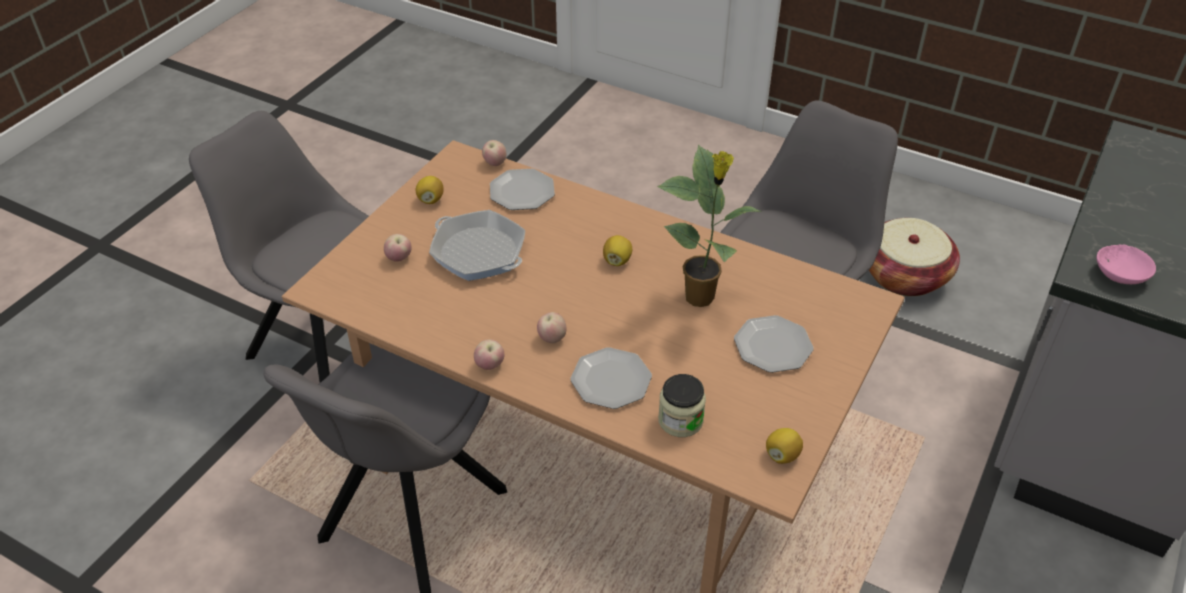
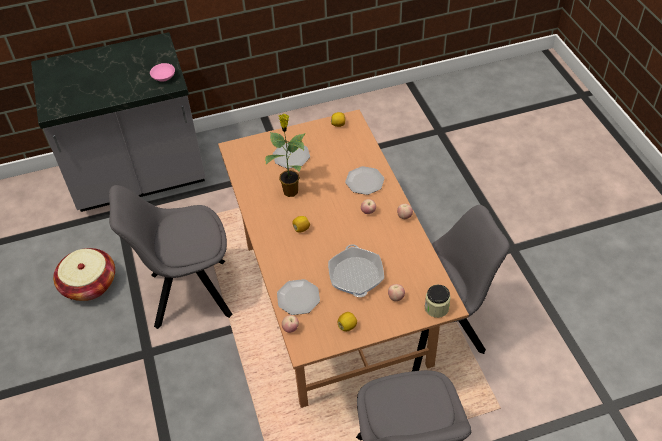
camera: 135 degrees left, 5 degrees up
jar [658,374,706,437] -> jar moved to [425,285,450,318]

